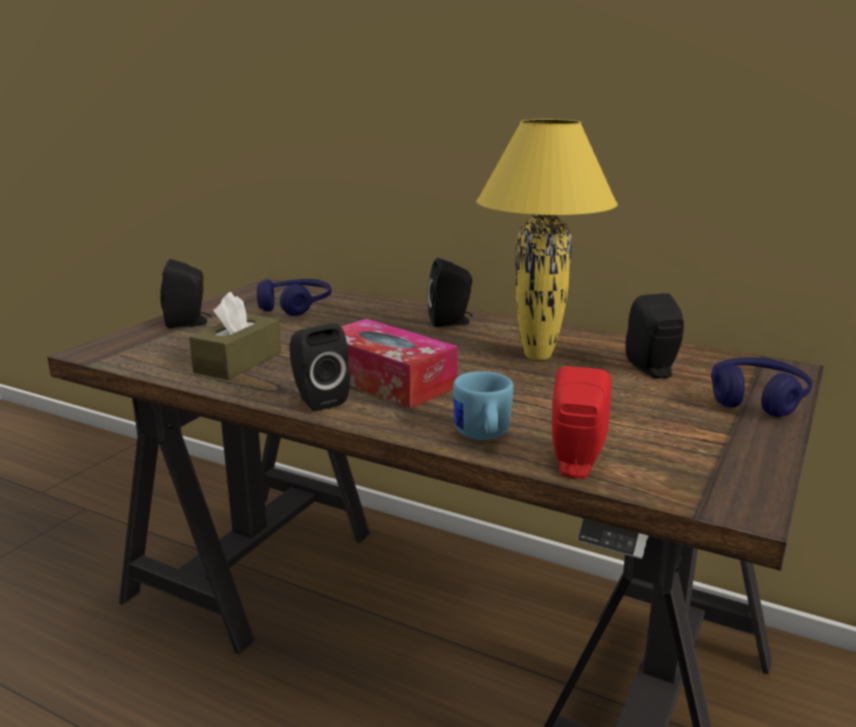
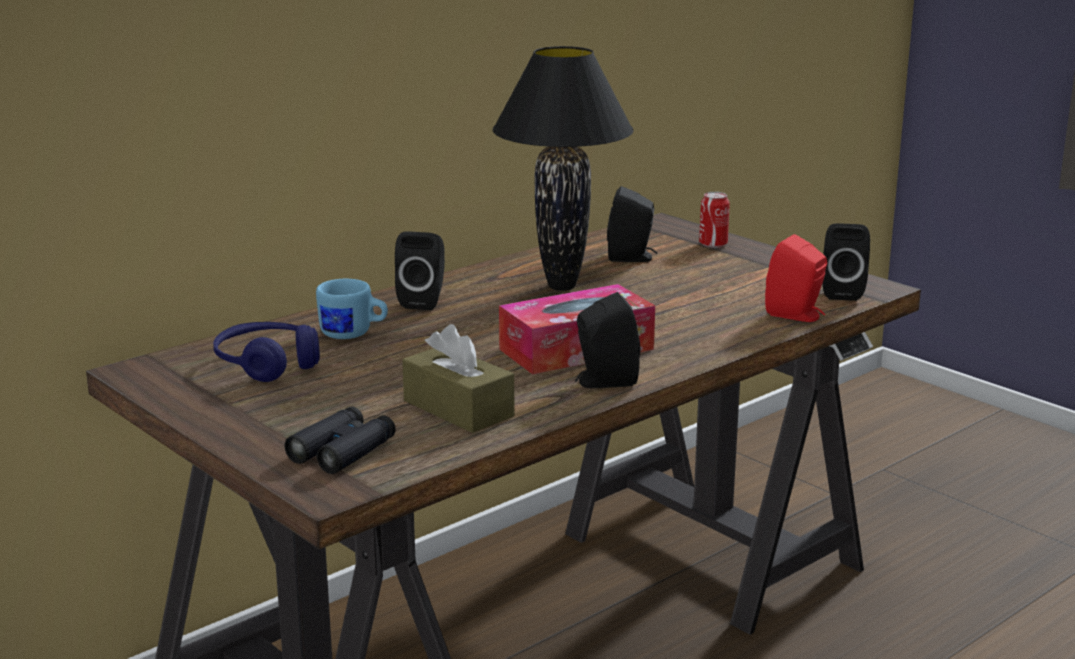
camera: 70 degrees left, 0 degrees up
black speaker [160,259,212,328] -> black speaker moved to [822,223,870,301]
blue mug [453,371,514,440] -> blue mug moved to [316,279,388,339]
yellow table lamp [476,119,618,360] -> black table lamp [493,46,634,291]
blue headphones [711,357,812,417] -> can [699,192,730,248]
none -> black binoculars [284,406,396,474]

